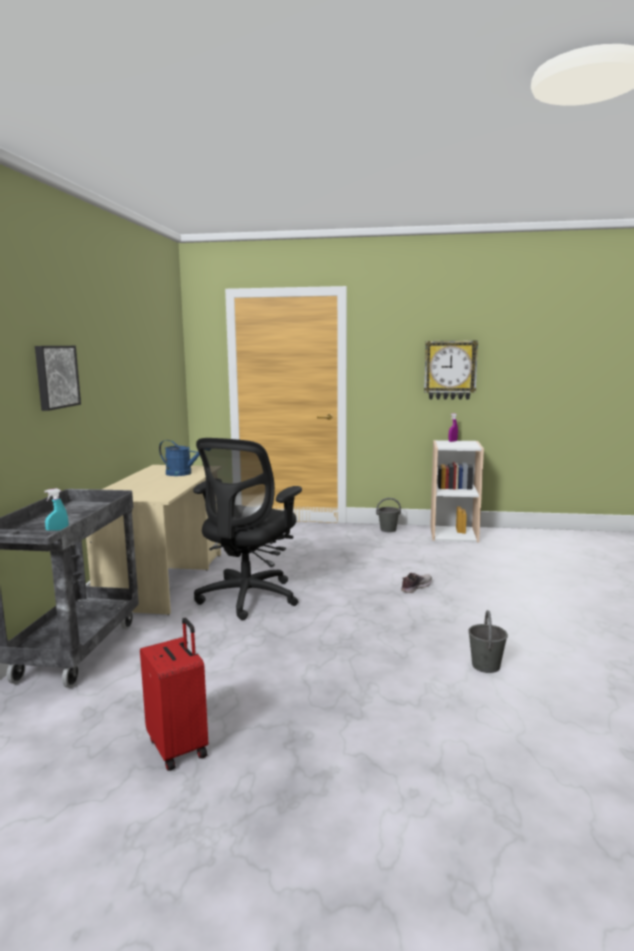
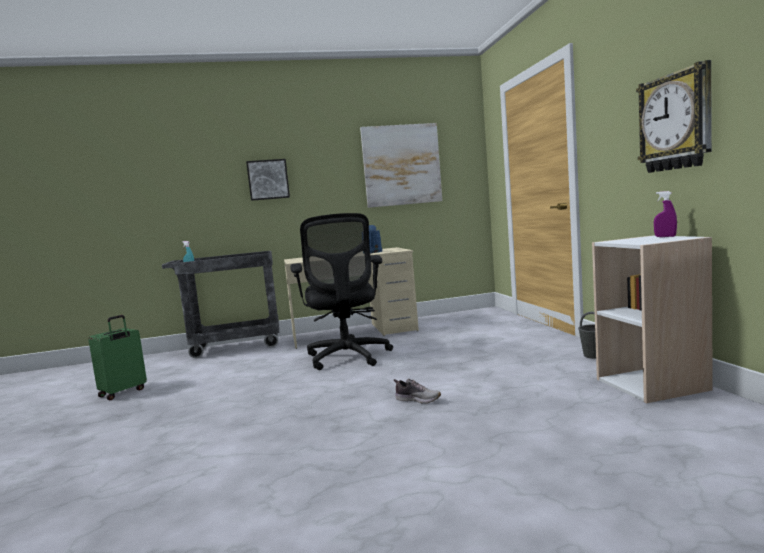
camera: 70 degrees right, 5 degrees down
red suitcase [140,618,208,771] -> green suitcase [88,315,147,400]
black office chair [193,438,302,620] -> black office chair turned 105 degrees counterclockwise [290,213,393,370]
grey bucket [468,610,508,673] -> none
none -> picture [360,123,442,208]

